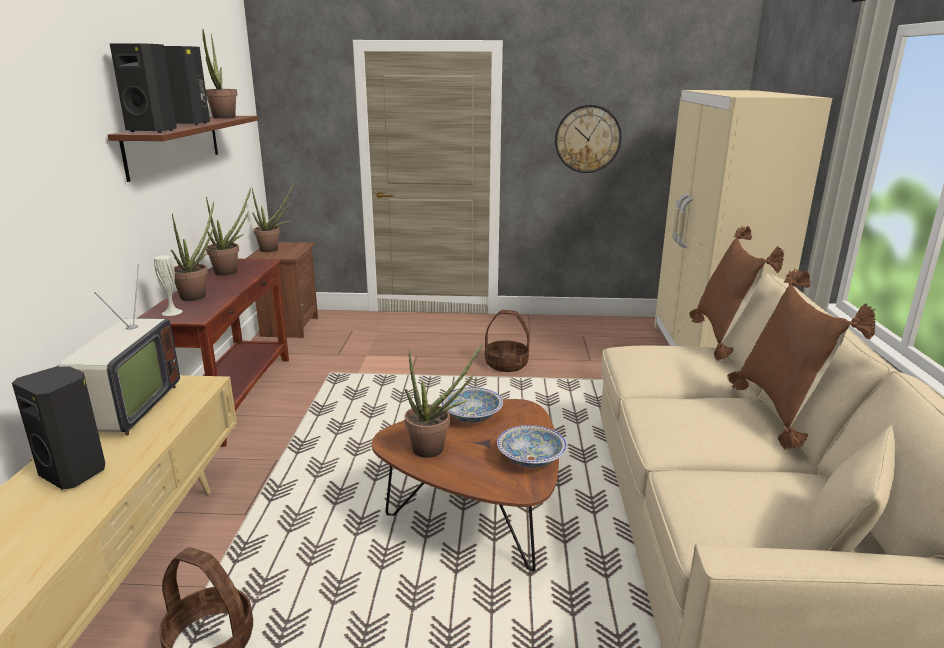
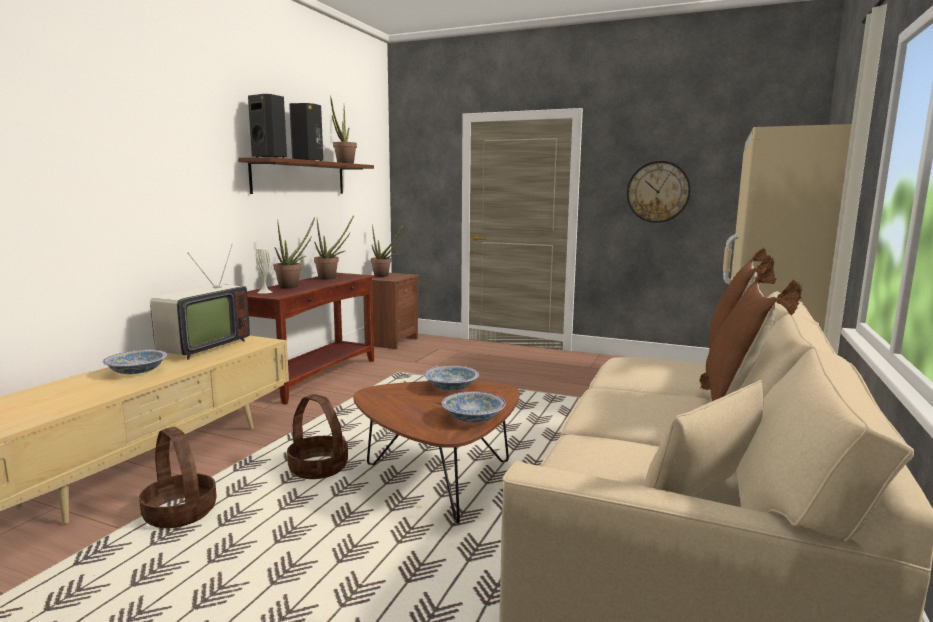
camera: 20 degrees right, 10 degrees down
black speaker [12,367,105,490] -> bowl [103,350,167,374]
potted plant [405,342,484,458] -> none
basket [485,310,530,372] -> basket moved to [287,394,348,479]

